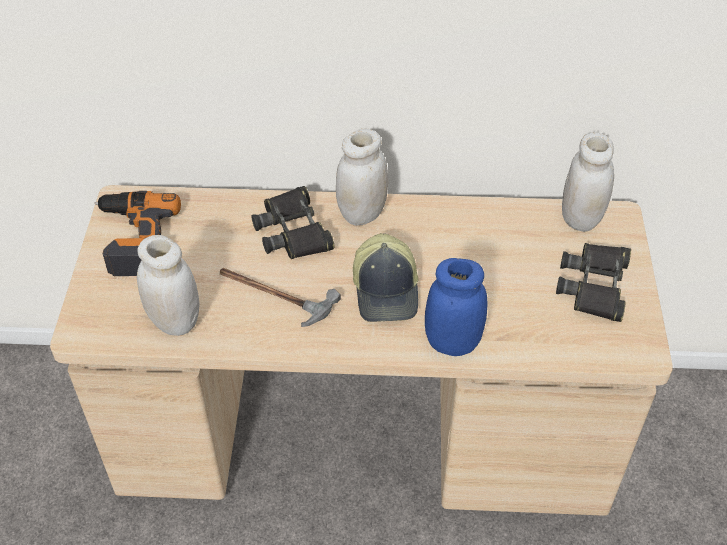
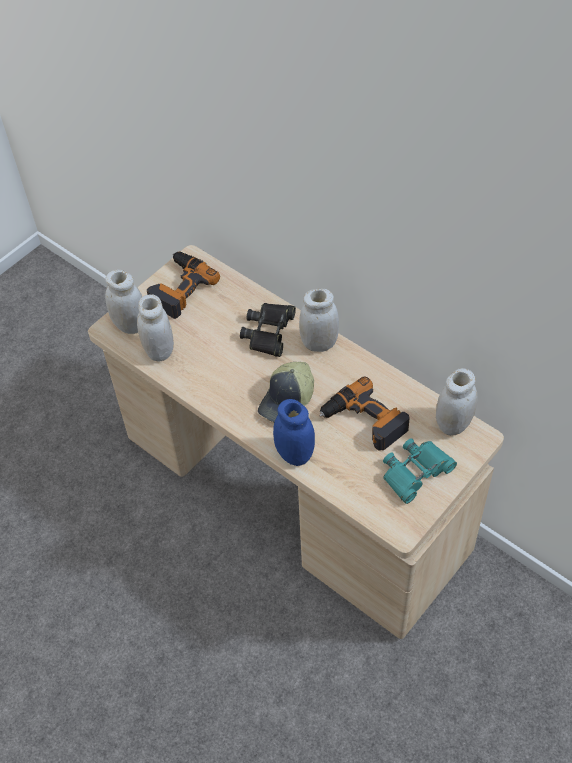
camera: 40 degrees right, 5 degrees up
hammer [220,268,341,327] -> none
black binoculars [556,243,631,322] -> turquoise binoculars [383,438,457,504]
none -> white jar [105,270,142,334]
none -> power drill [319,376,410,451]

